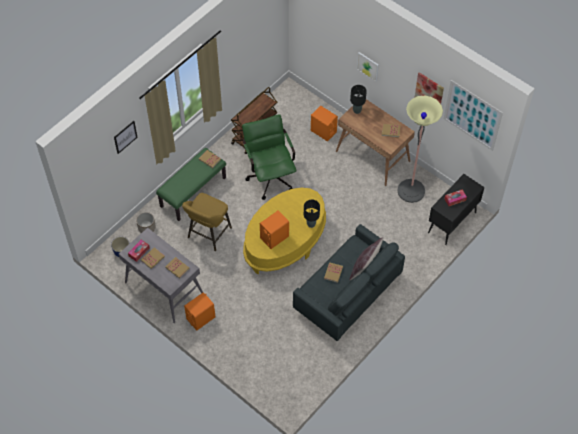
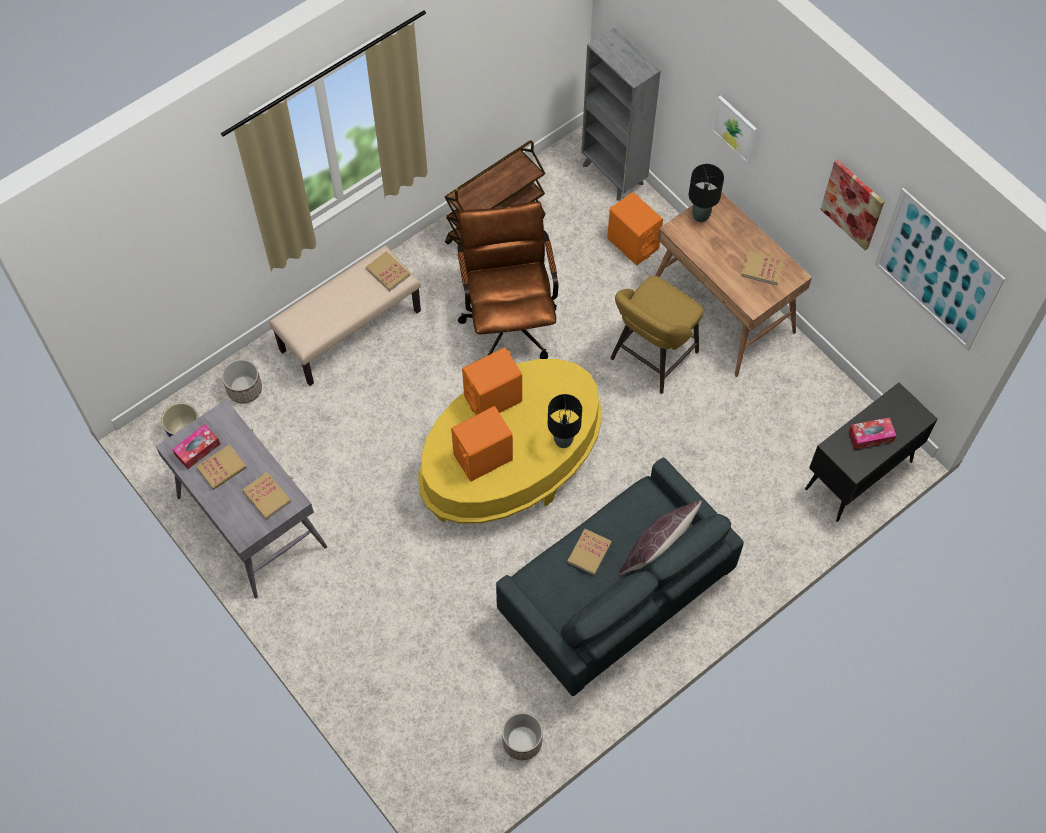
camera: 10 degrees right, 5 degrees up
picture [114,121,138,154] -> none
green bench [156,147,226,221] -> beige bench [269,245,421,386]
yellow stool [182,193,232,251] -> yellow stool moved to [611,276,703,394]
orange speaker [184,292,216,330] -> orange speaker moved to [462,347,522,415]
green office chair [242,114,296,200] -> brown office chair [457,201,558,359]
floor lamp [397,96,443,203] -> none
none -> planter [502,713,543,760]
none -> grey bookcase [581,28,661,201]

